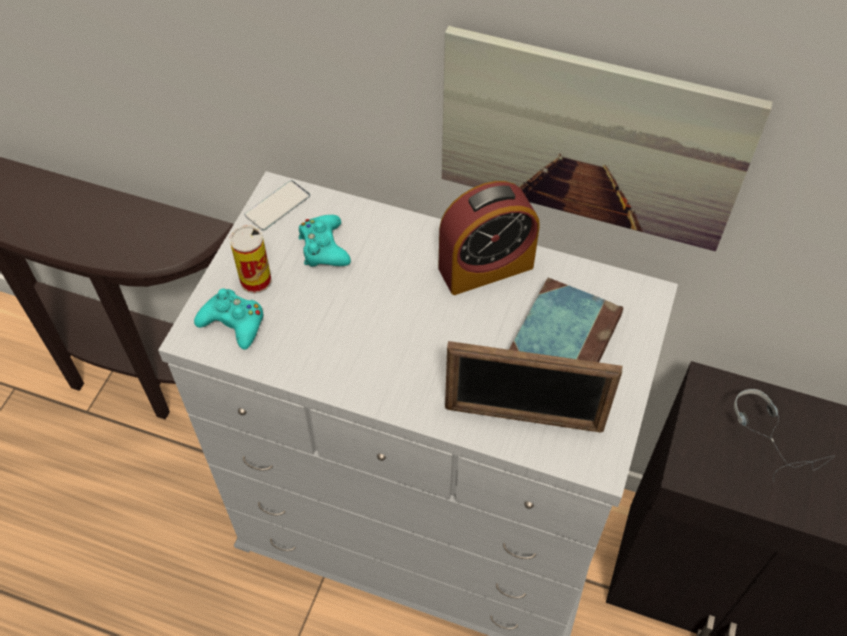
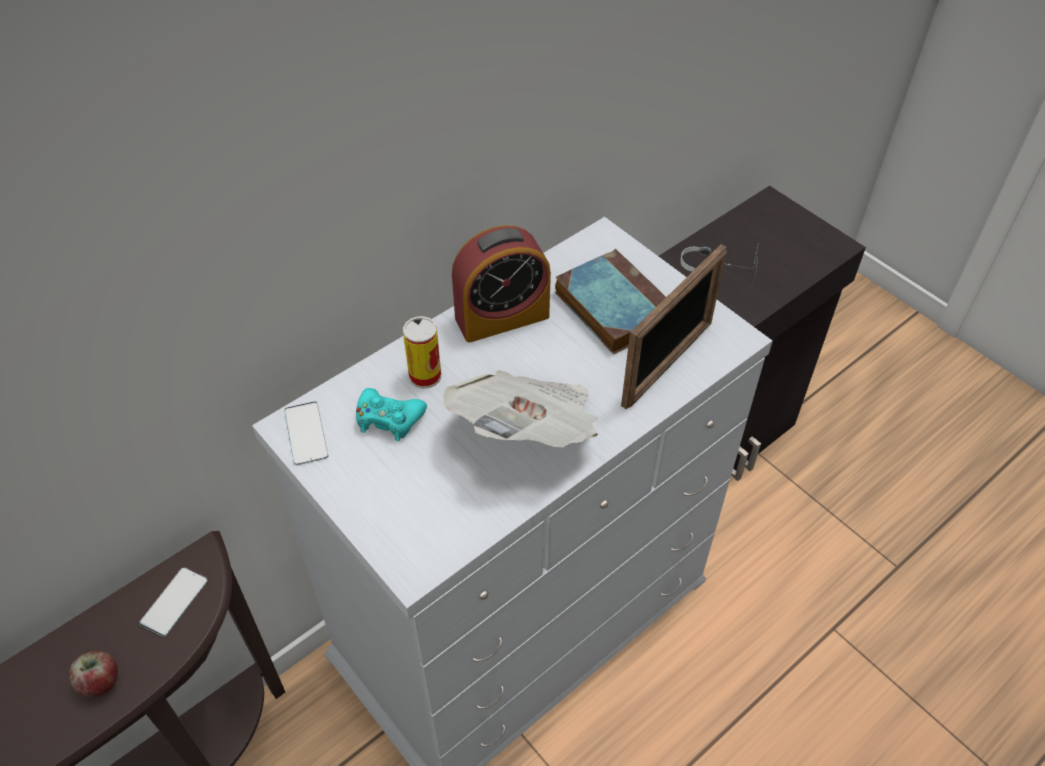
camera: 60 degrees left, 5 degrees down
turquoise game controller [194,289,263,350] -> none
can [230,225,272,294] -> can moved to [403,316,441,389]
alarm clock [438,181,540,295] -> alarm clock turned 60 degrees clockwise [452,225,551,343]
picture [442,26,773,251] -> none
none -> apple [69,651,118,697]
none -> phone [139,567,208,637]
none -> newspaper [443,370,598,447]

